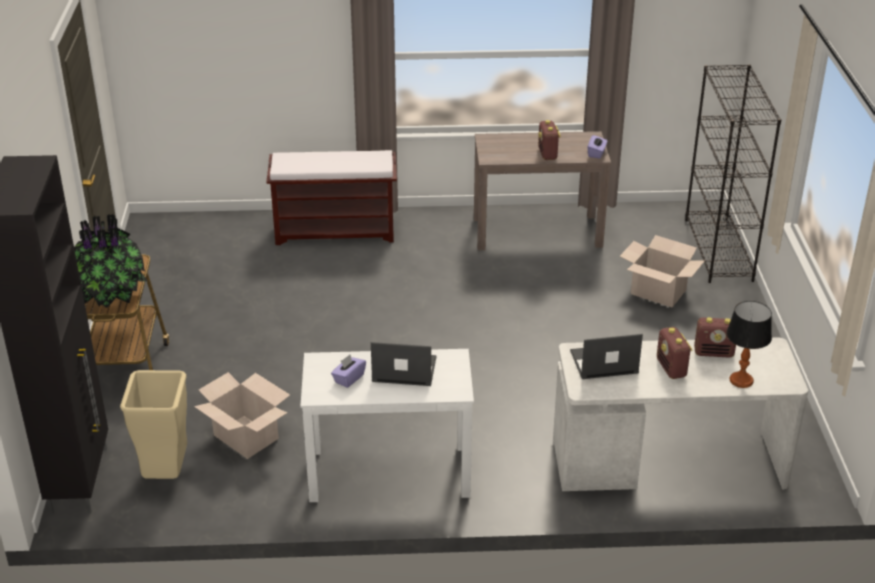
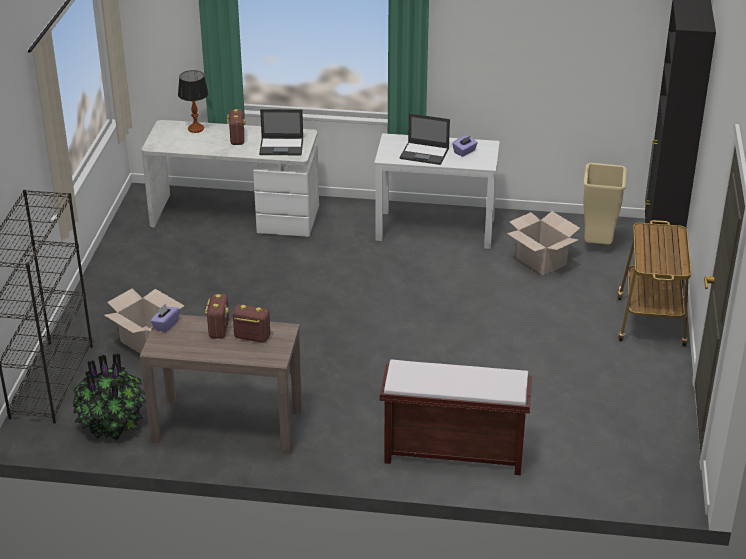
camera: 170 degrees left, 0 degrees up
potted plant [74,214,148,308] -> potted plant moved to [73,353,146,440]
radio [694,317,736,358] -> radio moved to [233,304,270,343]

